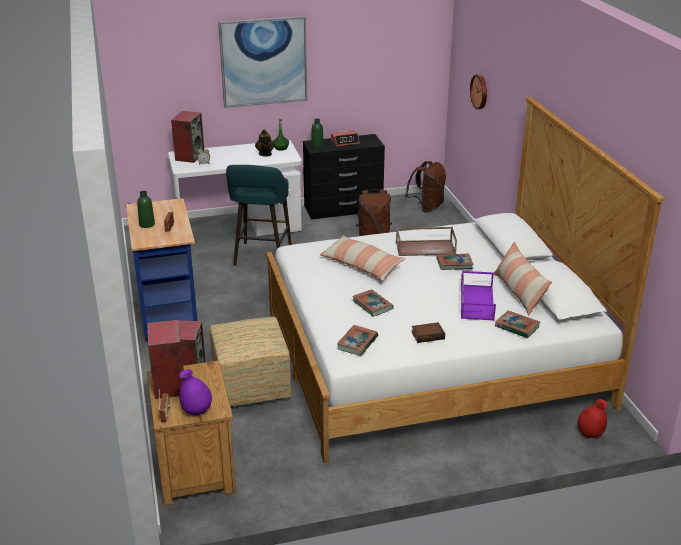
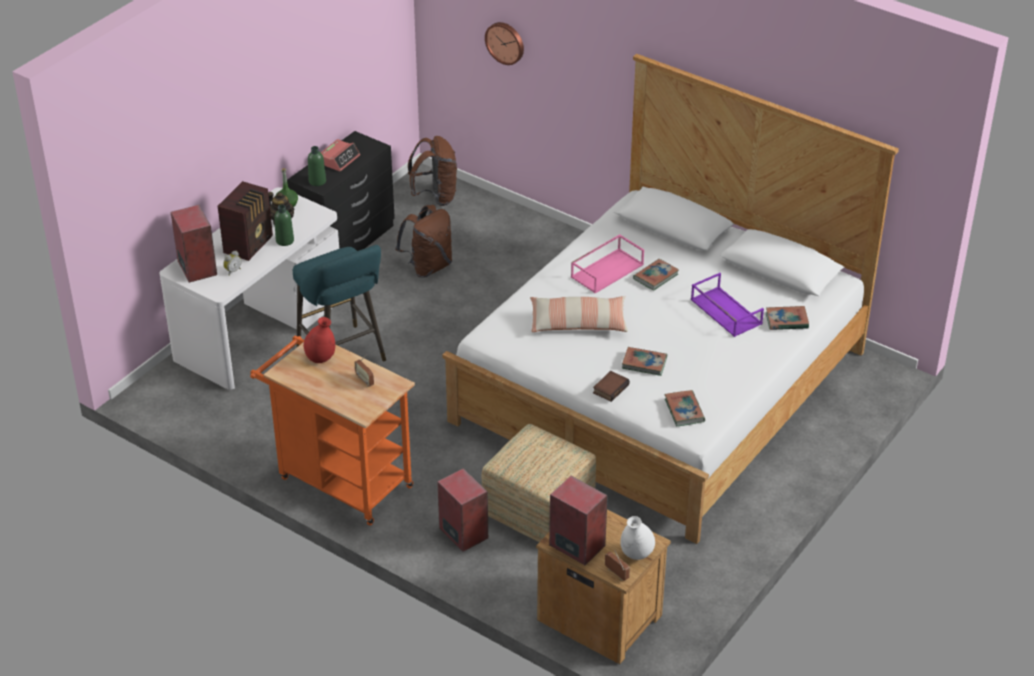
camera: 40 degrees left, 10 degrees up
blue cart [125,197,198,342] -> orange cart [250,335,415,526]
green bottle [137,191,155,228] -> green bottle moved to [274,204,294,246]
purple vase [179,369,212,415] -> white vase [620,516,655,560]
picture [218,16,307,108] -> none
brown tray [396,227,457,256] -> pink tray [571,234,644,293]
book [411,322,445,343] -> book moved to [593,371,630,402]
pillow [494,241,552,315] -> none
red vase [578,399,608,438] -> red vase moved to [303,317,335,363]
none -> radio [218,181,273,261]

